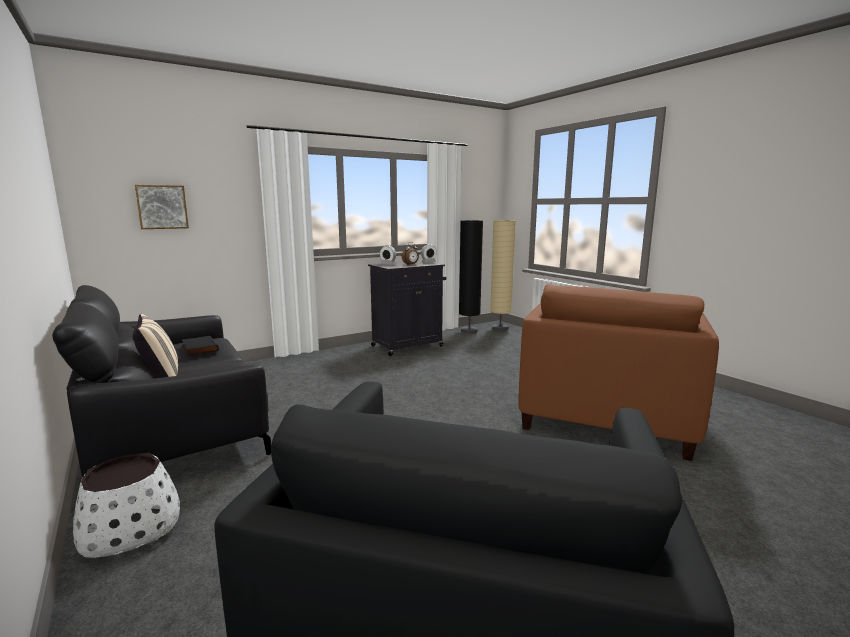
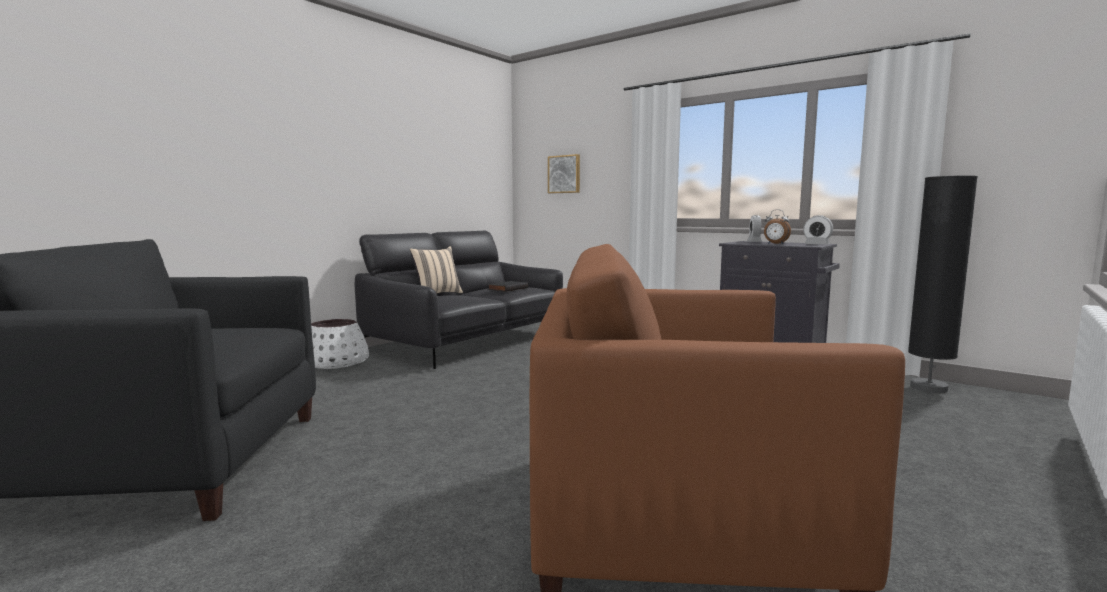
camera: 70 degrees right, 5 degrees down
beige floor lamp [490,220,516,331] -> none

